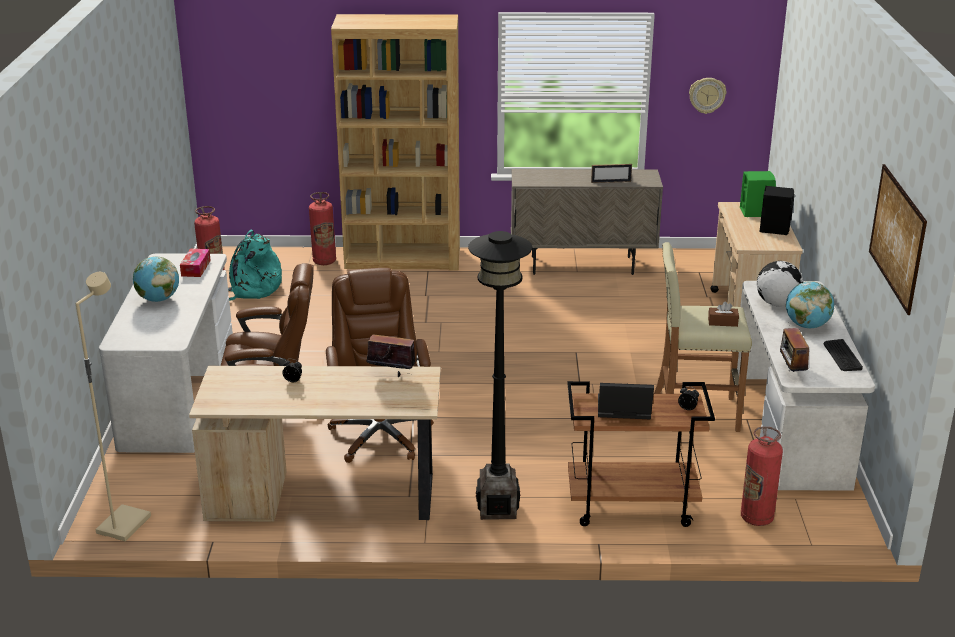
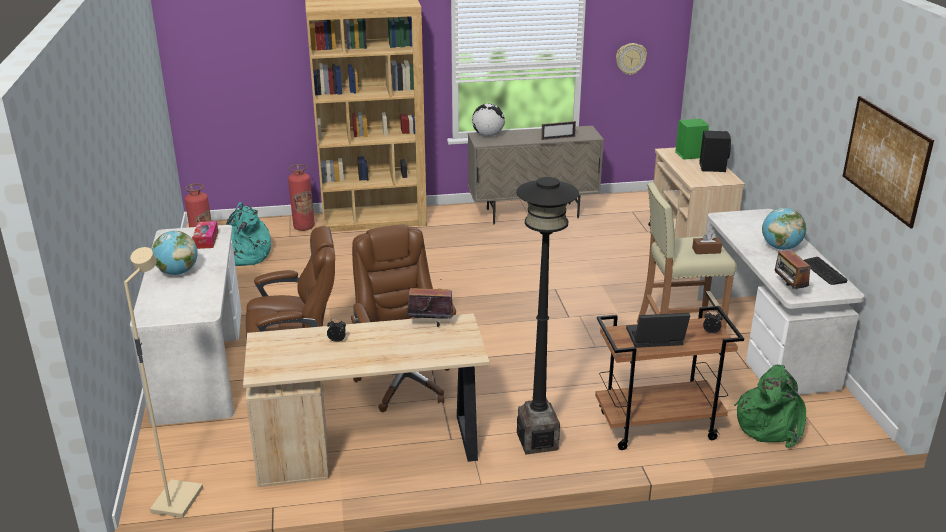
camera: 10 degrees left, 0 degrees up
fire extinguisher [741,426,783,526] -> green backpack [734,365,806,448]
globe [757,261,803,307] -> globe moved to [472,103,505,137]

